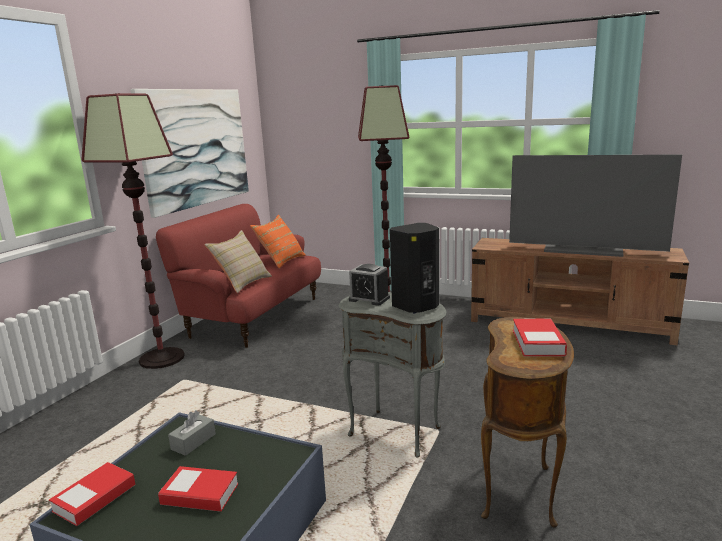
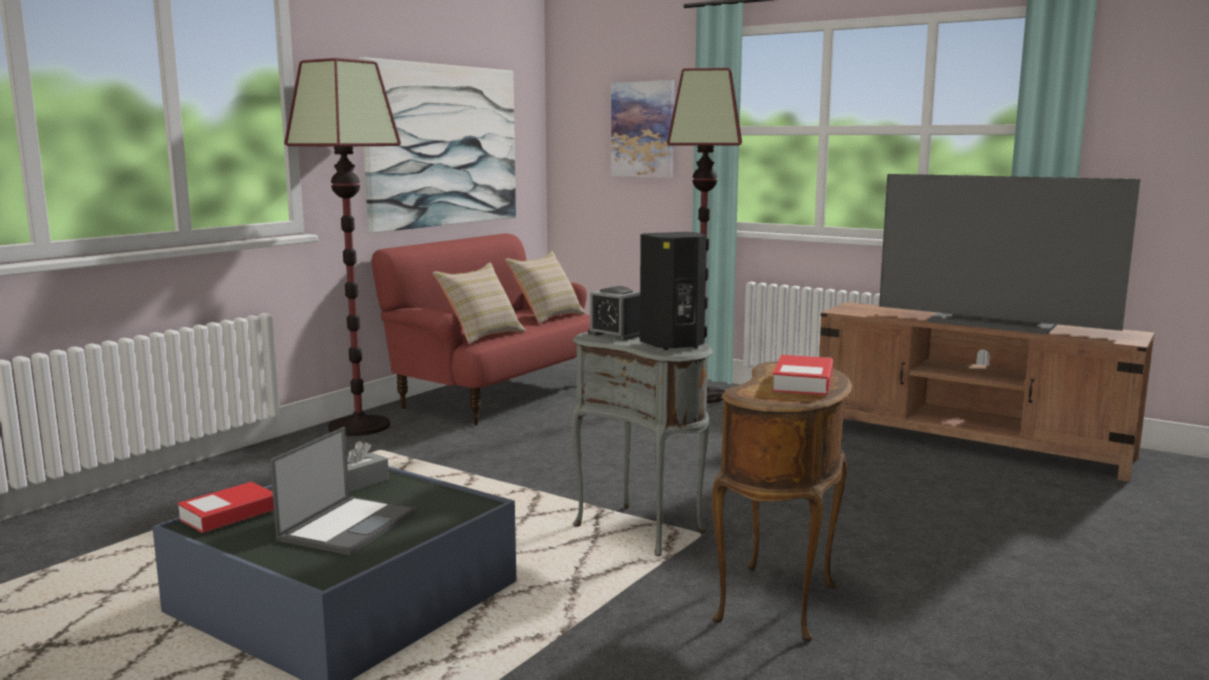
camera: 10 degrees right, 5 degrees down
book [158,466,238,512] -> laptop [270,427,417,556]
orange pillow [250,215,306,269] -> beige pillow [505,251,585,324]
none -> picture [611,80,674,178]

